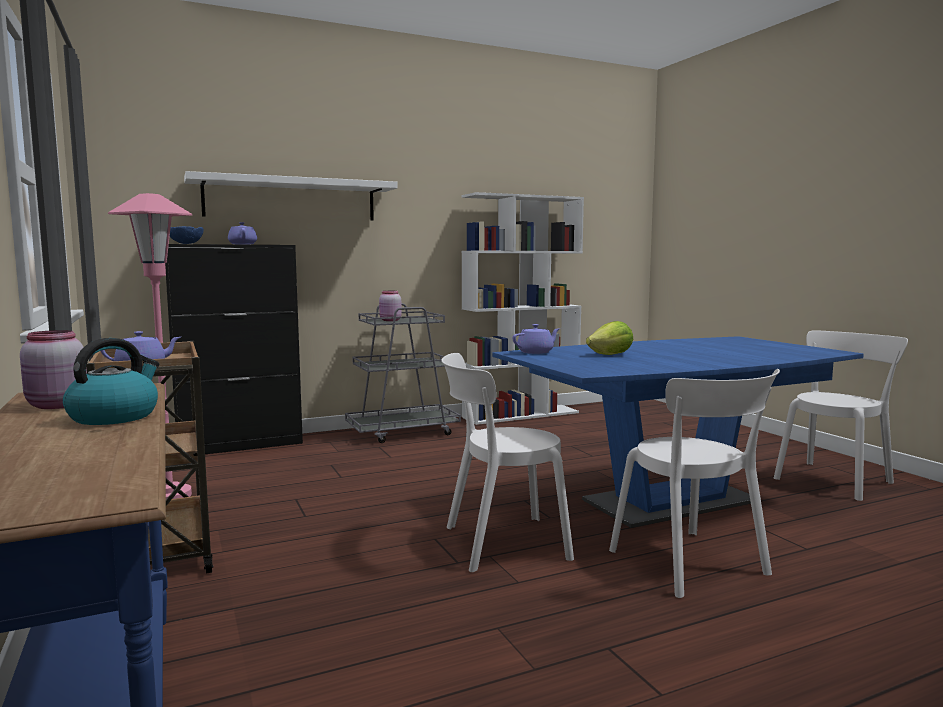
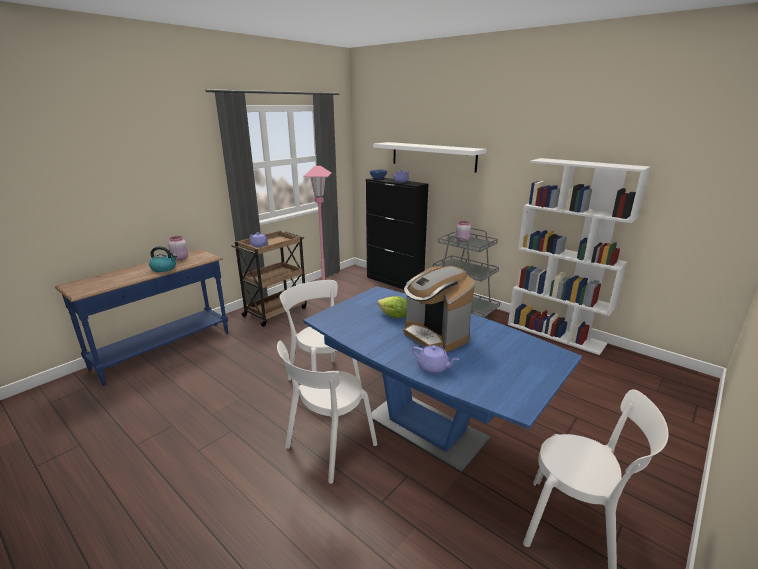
camera: 65 degrees right, 15 degrees up
purple teapot [513,324,560,354] -> purple teapot moved to [413,345,459,374]
none -> coffee machine [403,266,475,352]

